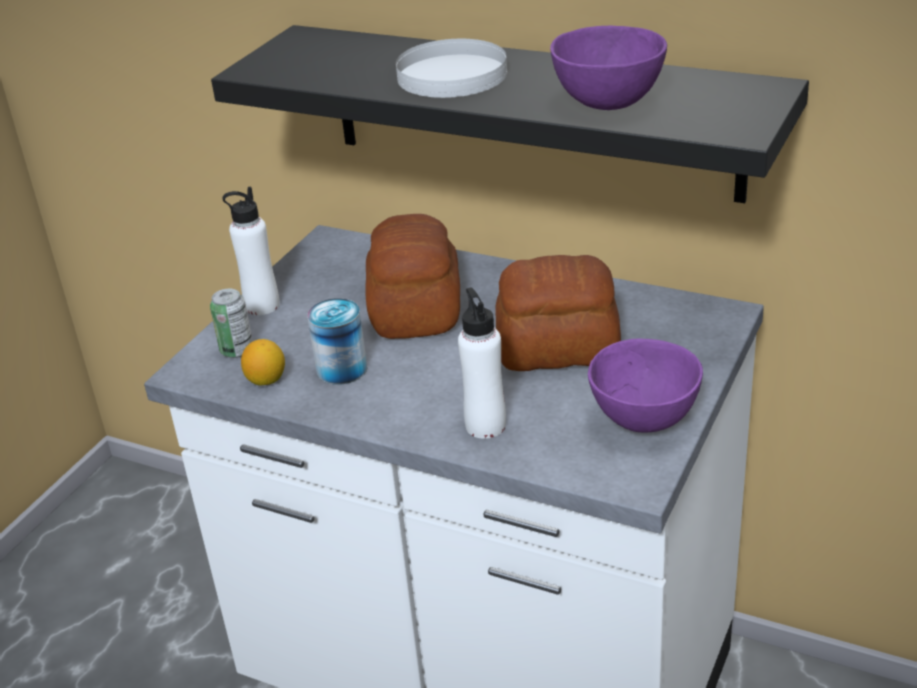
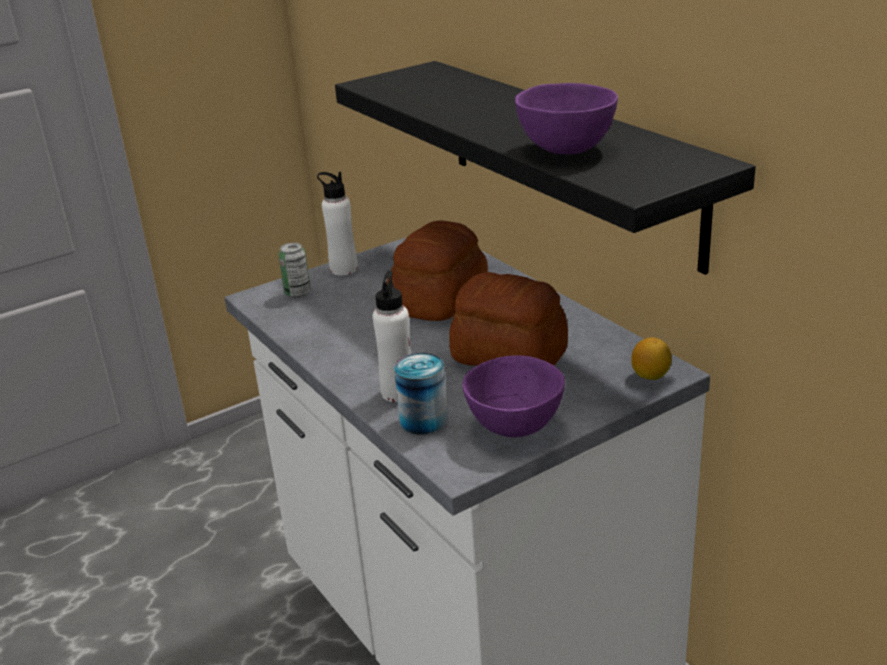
camera: 30 degrees right, 5 degrees down
lemon [241,339,285,385] -> lemon moved to [631,338,672,380]
can [307,298,367,385] -> can moved to [394,353,448,435]
white plate [396,39,507,98] -> none

